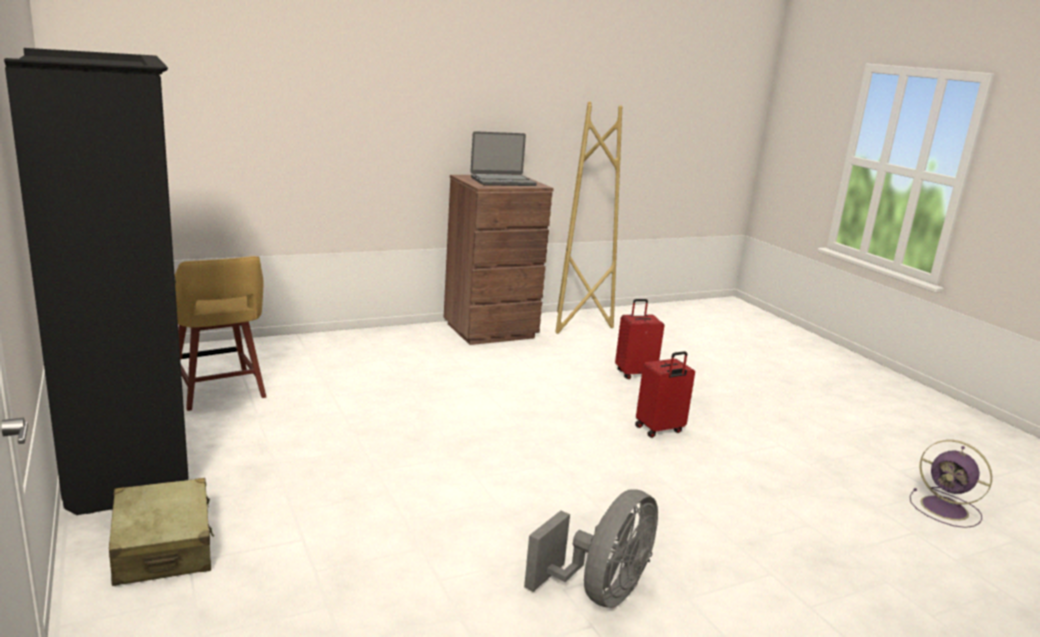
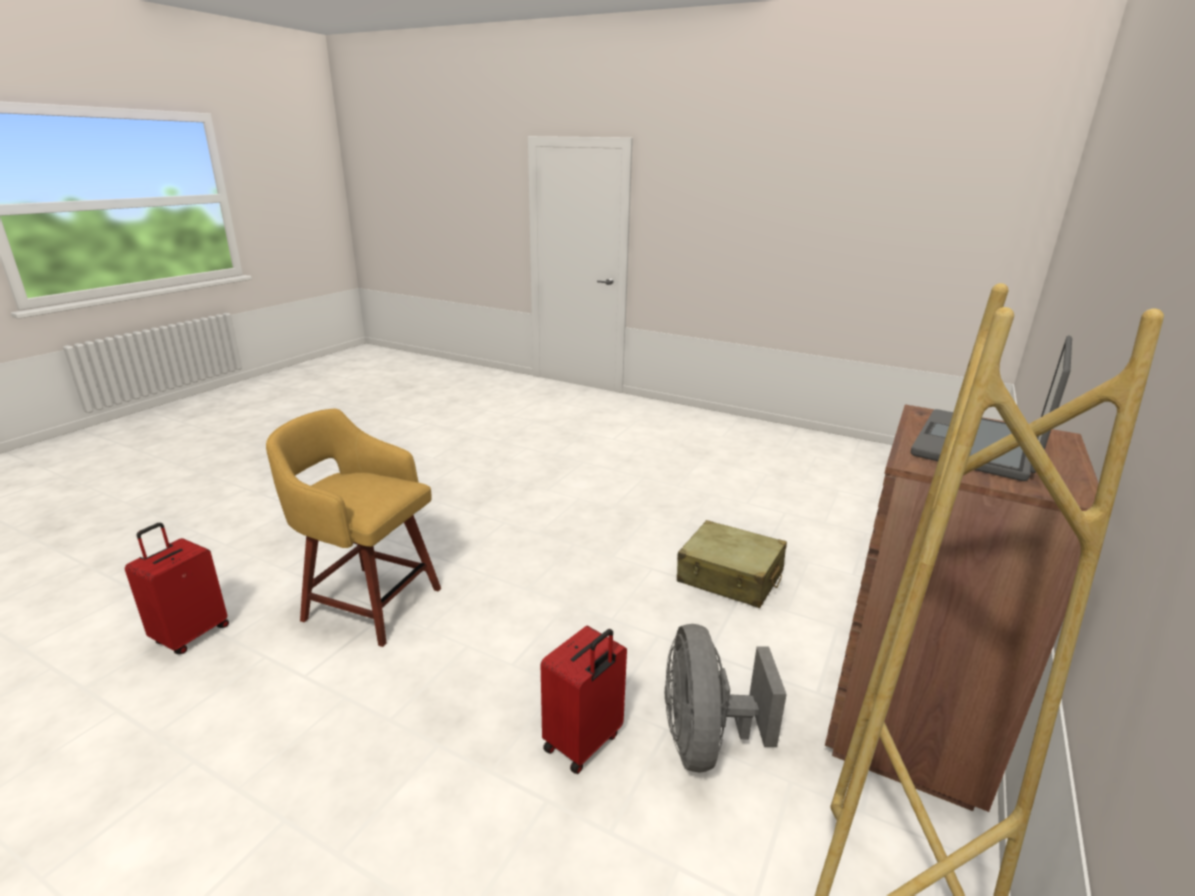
camera: 145 degrees right, 5 degrees up
black wardrobe [4,48,189,515] -> none
beige suitcase [109,478,214,586] -> beige suitcase moved to [677,520,787,608]
yellow stool [175,256,266,411] -> yellow stool moved to [266,408,441,647]
grey fan [524,490,658,608] -> grey fan moved to [665,624,787,773]
red suitcase [635,351,695,438] -> red suitcase moved to [125,523,229,654]
purple fan [910,440,992,528] -> none

